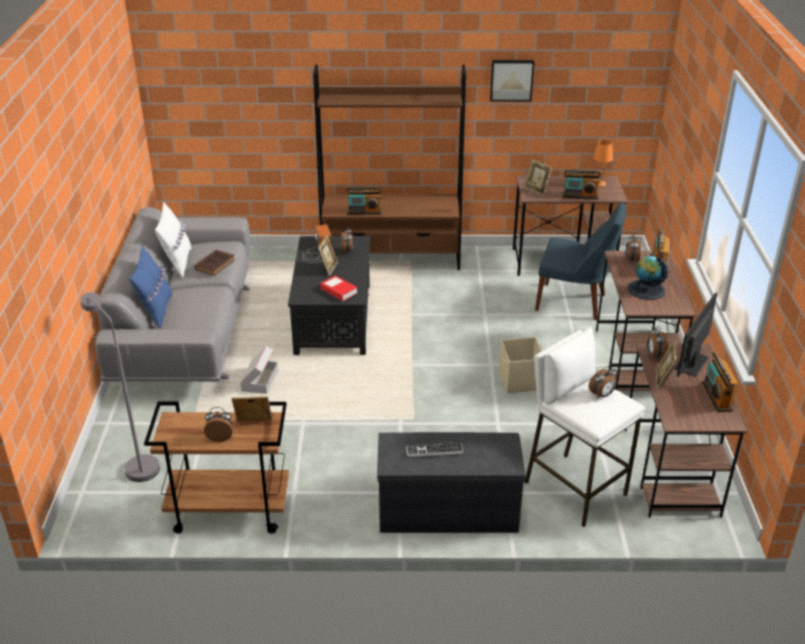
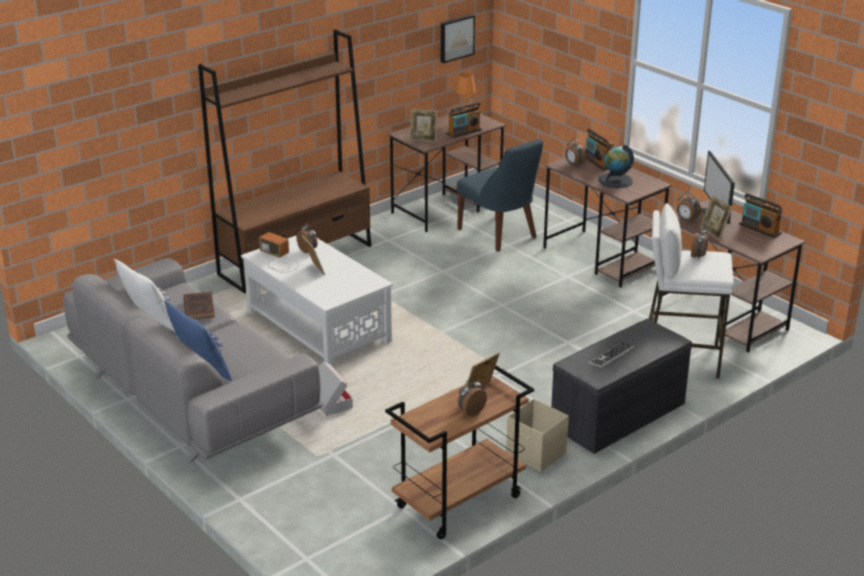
camera: 40 degrees left, 5 degrees down
grey floor lamp [80,292,160,482] -> none
black coffee table [288,236,371,355] -> white coffee table [241,235,393,367]
book [320,275,357,301] -> none
radio [347,187,382,214] -> none
picture [490,60,534,101] -> picture moved to [441,14,475,63]
beige storage box [499,337,541,393] -> beige storage box moved to [506,399,569,472]
blue chair [535,202,626,320] -> blue chair turned 75 degrees clockwise [457,139,543,252]

